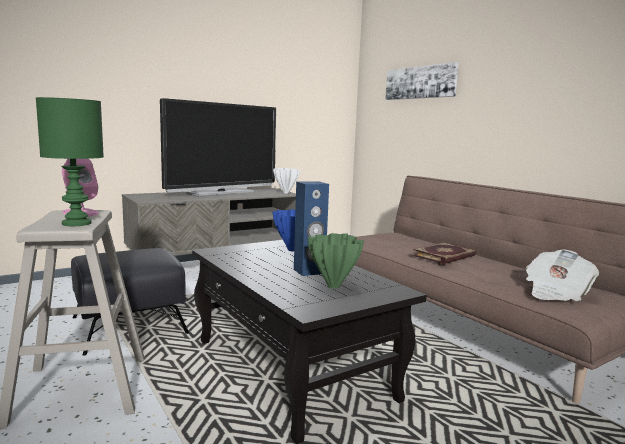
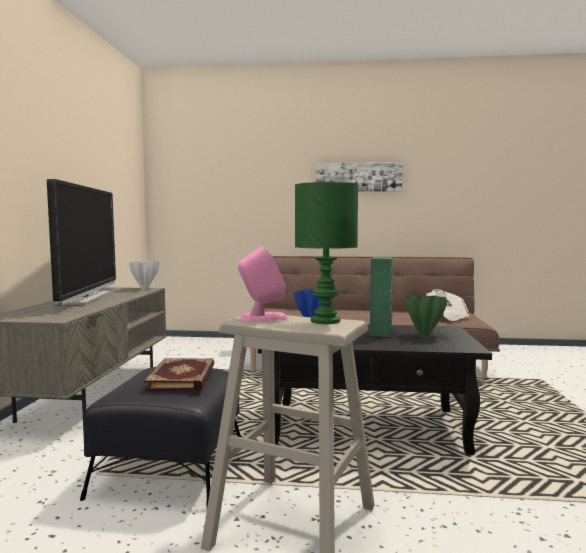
camera: 50 degrees left, 5 degrees down
blue speaker [294,181,329,276] -> green speaker [370,257,393,337]
picture [385,62,459,100] -> picture moved to [316,162,403,192]
book [413,242,476,264] -> book moved to [144,358,214,391]

